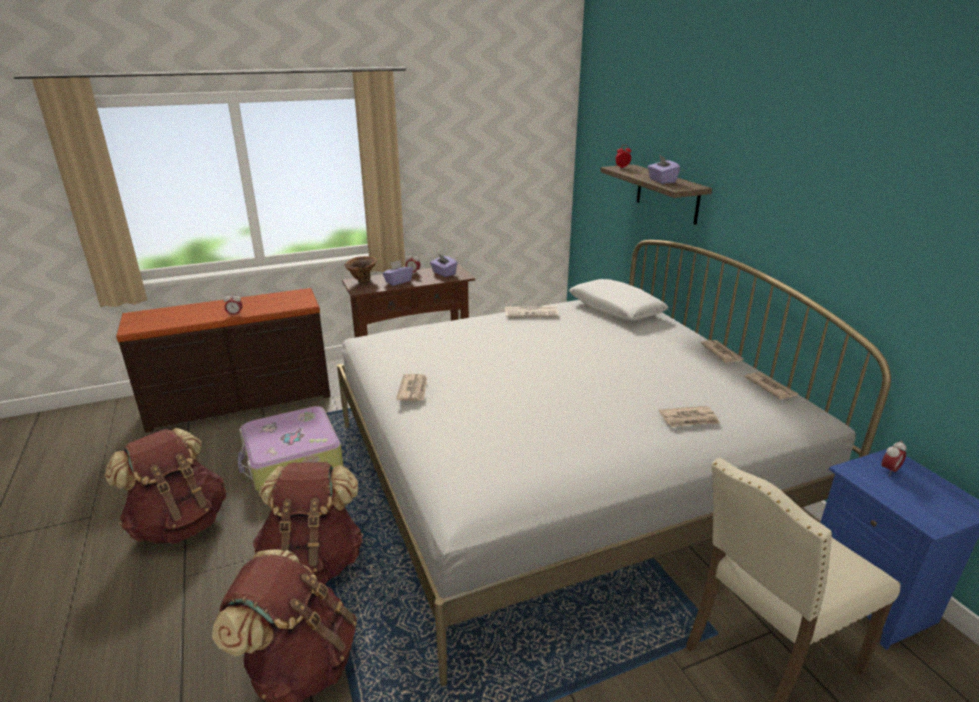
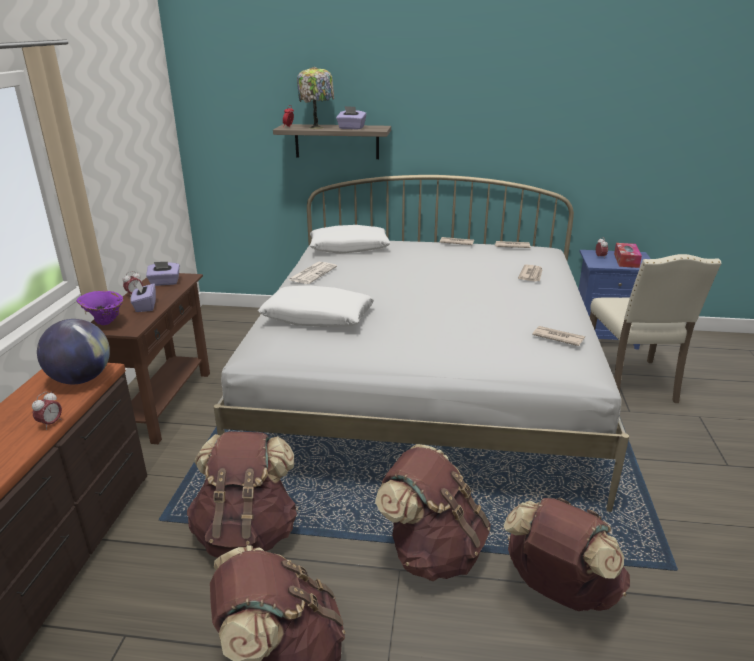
camera: 60 degrees left, 0 degrees up
suitcase [238,406,343,492] -> brown backpack [187,431,298,557]
brown vase [344,256,377,282] -> purple vase [77,291,124,325]
newspaper [396,374,427,401] -> newspaper moved to [532,326,585,346]
none -> globe [37,319,110,384]
none -> white pillow [258,286,374,327]
none -> table lamp [297,67,334,129]
none -> tissue box [614,243,642,268]

